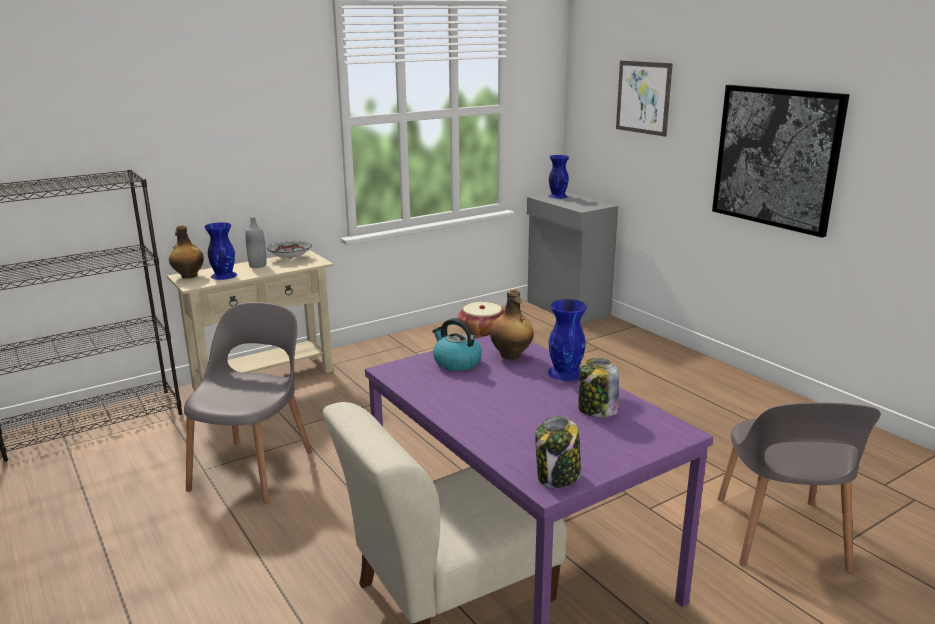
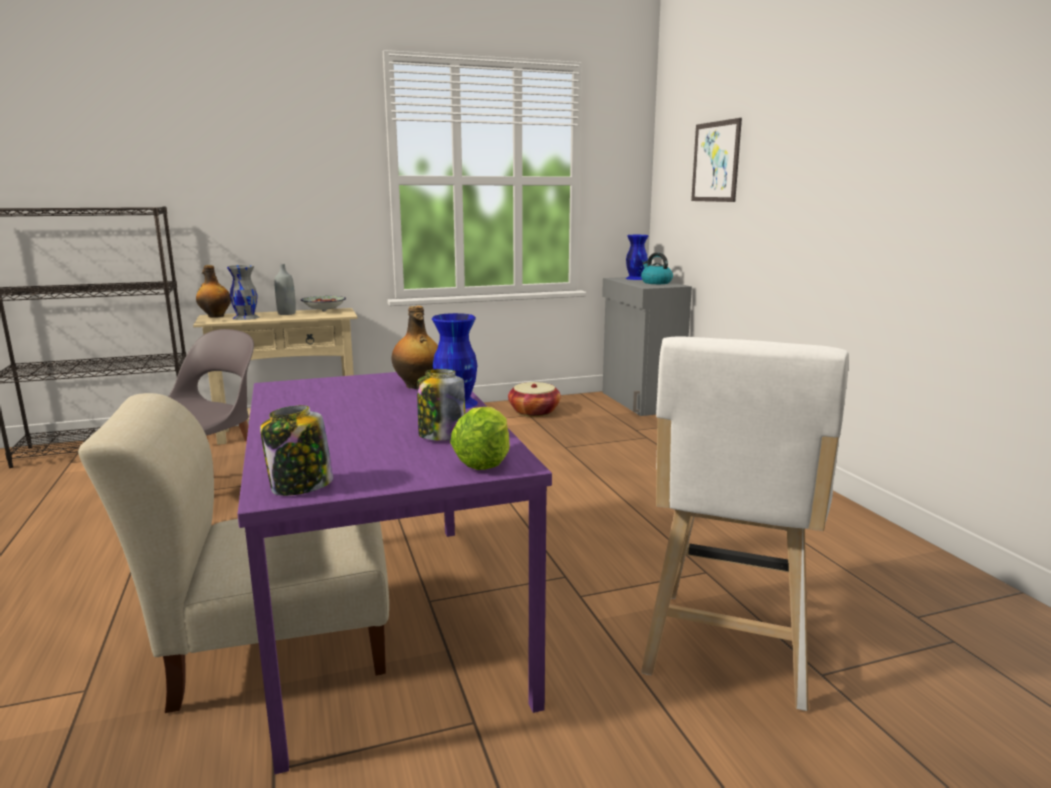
camera: 15 degrees right, 5 degrees down
blue vase [204,222,237,280] -> grey vase [227,265,259,320]
kettle [432,318,482,371] -> kettle moved to [641,253,673,284]
picture [712,85,850,238] -> none
grey chair [717,402,881,572] -> white stool [641,337,848,711]
none -> lettuce [450,407,510,470]

